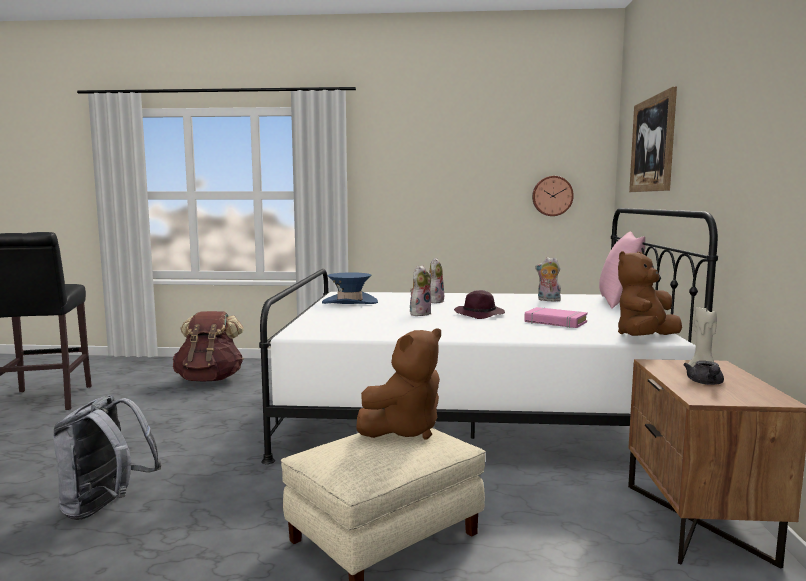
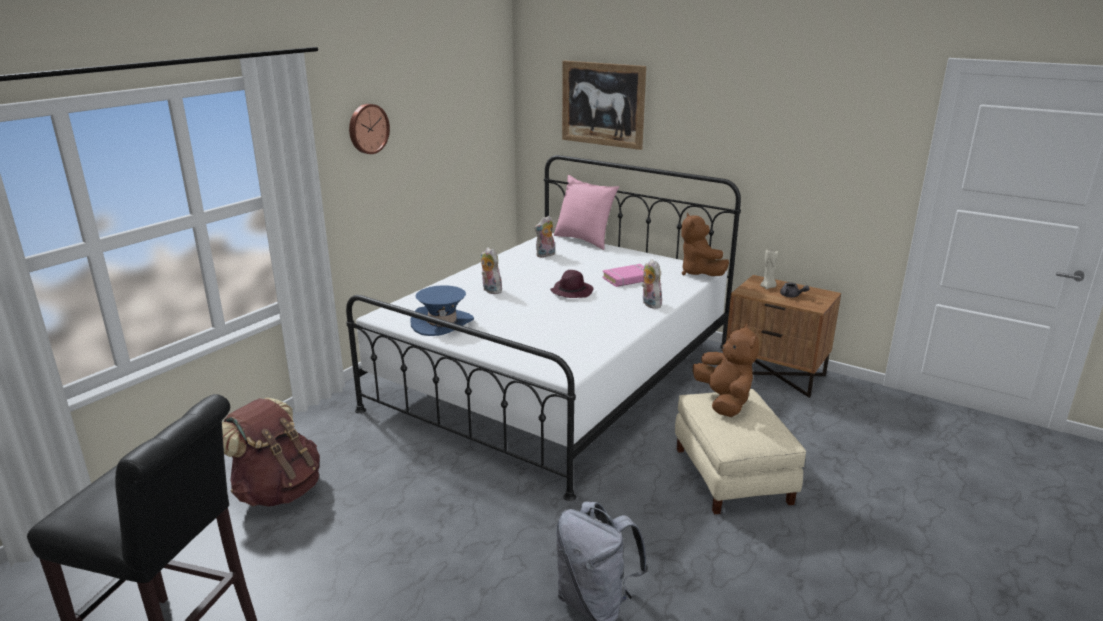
camera: 60 degrees left, 15 degrees up
plush toy [410,265,431,316] -> plush toy moved to [642,259,662,308]
wall clock [532,176,574,216] -> wall clock moved to [349,104,390,154]

